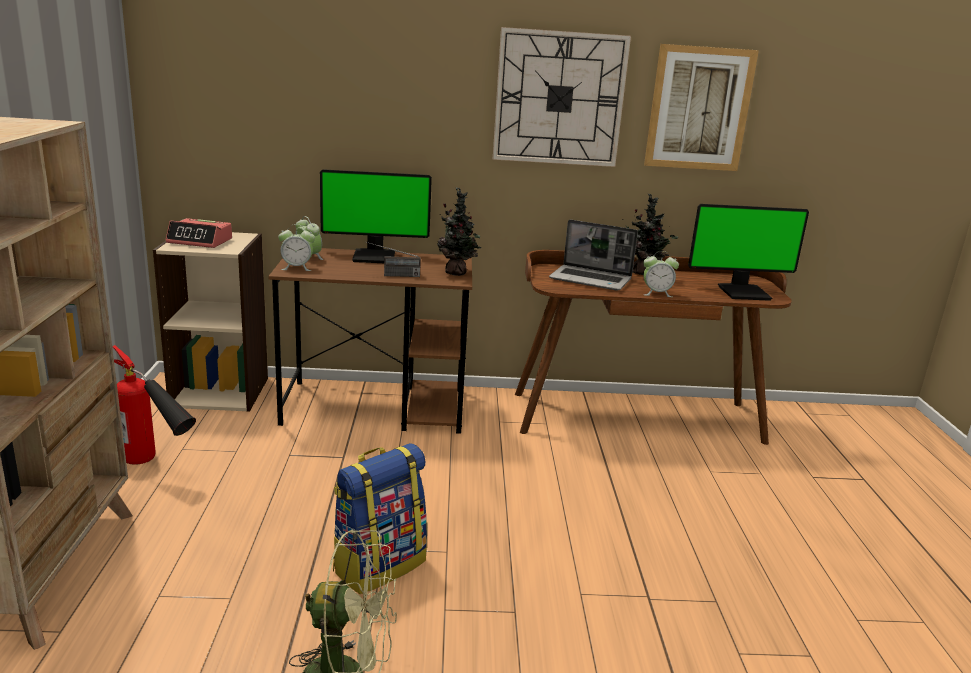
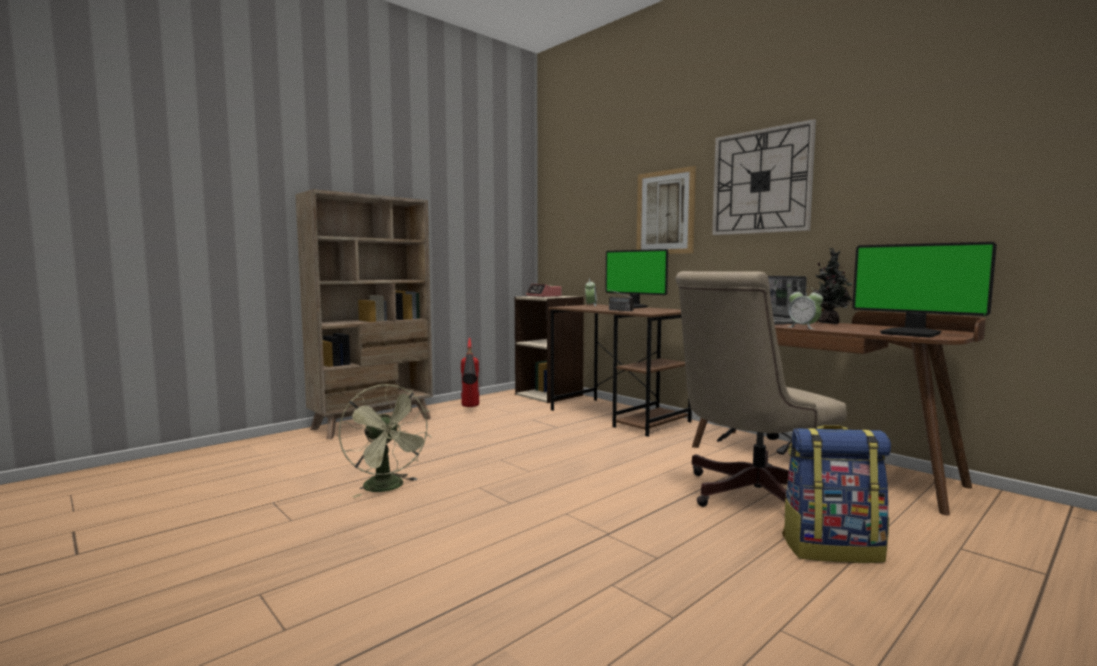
camera: 50 degrees right, 15 degrees down
alarm clock [278,226,315,271] -> none
backpack [333,443,427,594] -> backpack moved to [782,425,891,563]
potted plant [437,188,482,276] -> none
picture [644,44,759,171] -> picture moved to [637,166,696,254]
none -> beige office chair [675,271,847,507]

